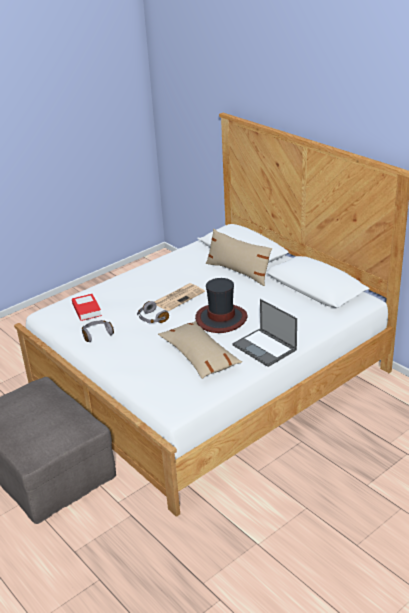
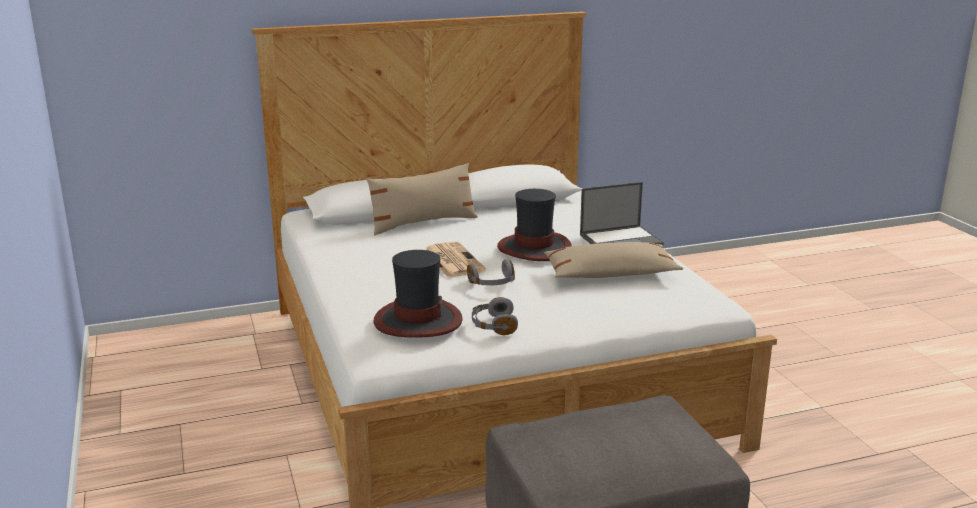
camera: 70 degrees left, 10 degrees down
book [72,294,102,321] -> hat [374,250,463,338]

